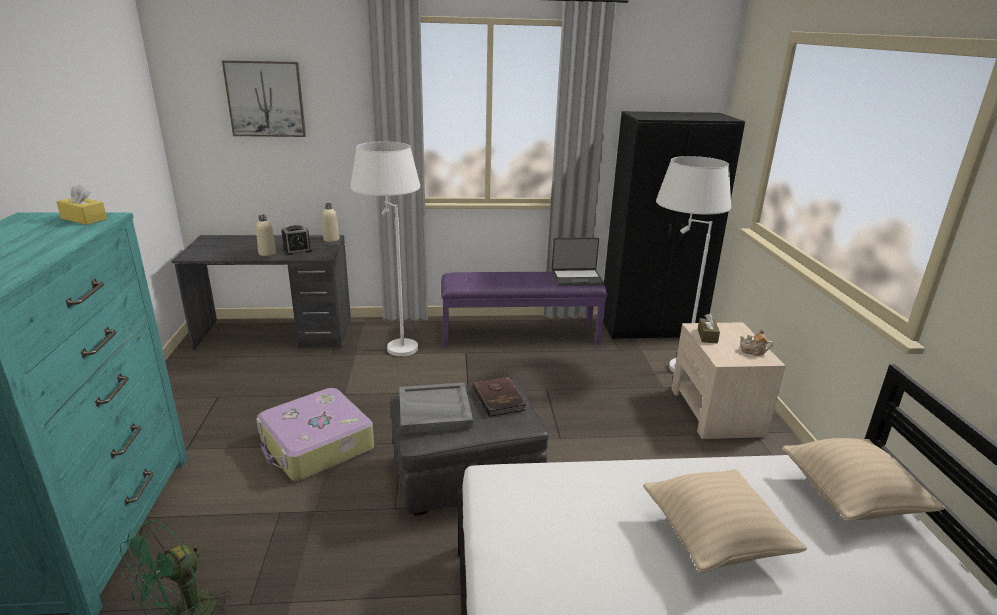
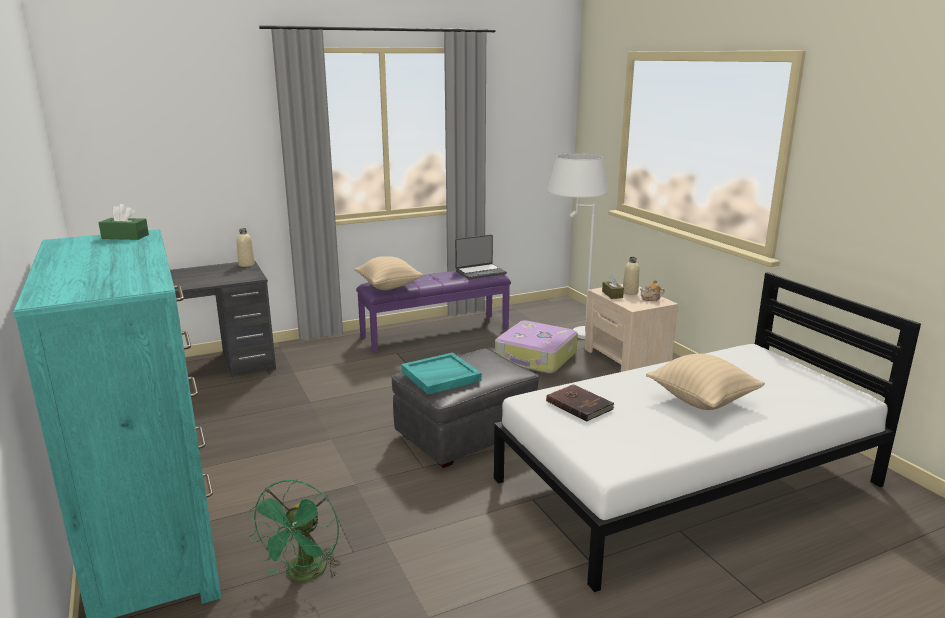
camera: 20 degrees left, 5 degrees down
yellow tissue box [56,184,107,225] -> green tissue box [99,204,149,240]
picture [222,60,306,137] -> none
beige bottle [256,214,276,256] -> beige bottle moved to [623,257,639,295]
suitcase [256,388,374,481] -> suitcase moved to [495,320,578,374]
alarm clock [281,225,312,255] -> none
white floor lamp [350,142,420,356] -> none
grey tray [399,382,473,434] -> turquoise tray [401,352,482,394]
brown book [473,377,527,417] -> brown book moved to [546,384,615,421]
black wardrobe [603,111,745,339] -> none
beige pillow [782,438,945,522] -> beige pillow moved to [354,256,423,290]

